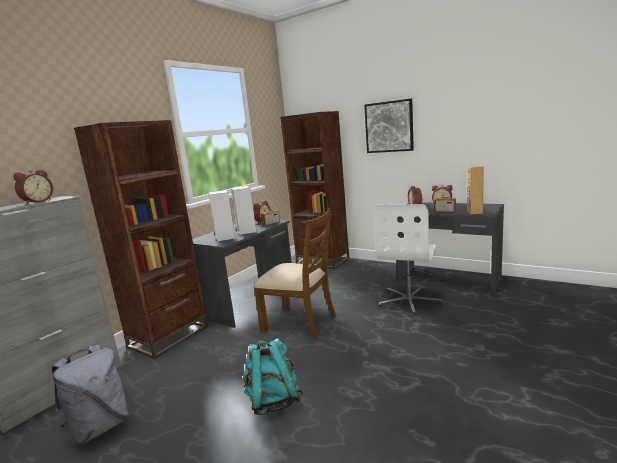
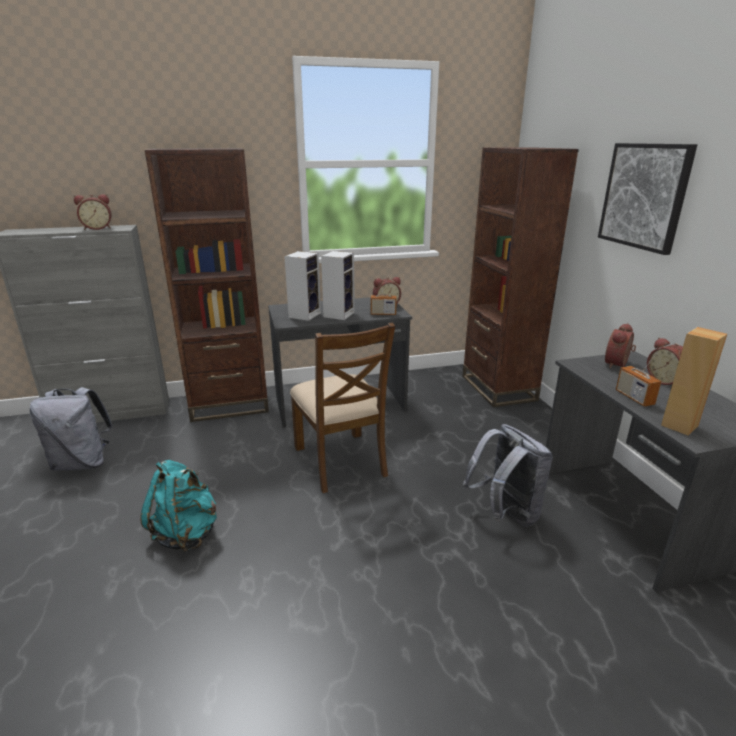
camera: 40 degrees right, 10 degrees up
white office chair [374,204,443,316] -> grey backpack [463,424,553,526]

